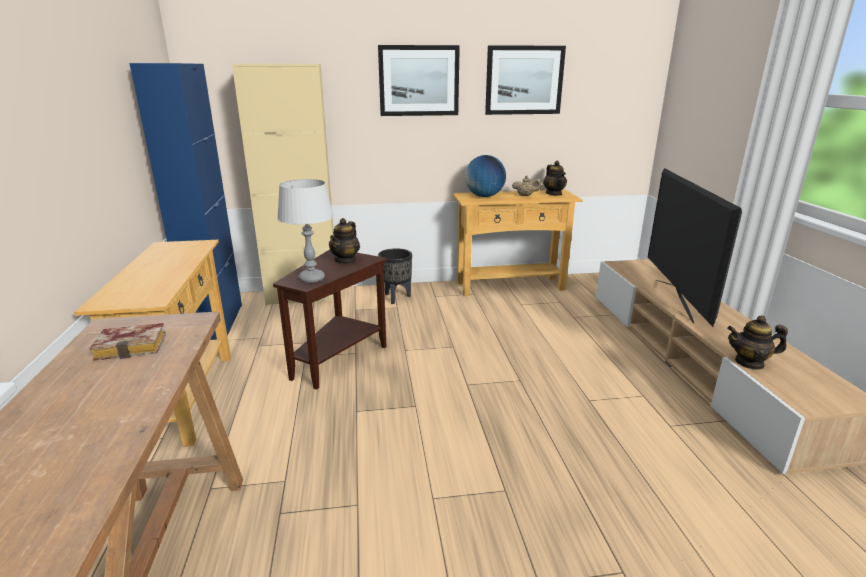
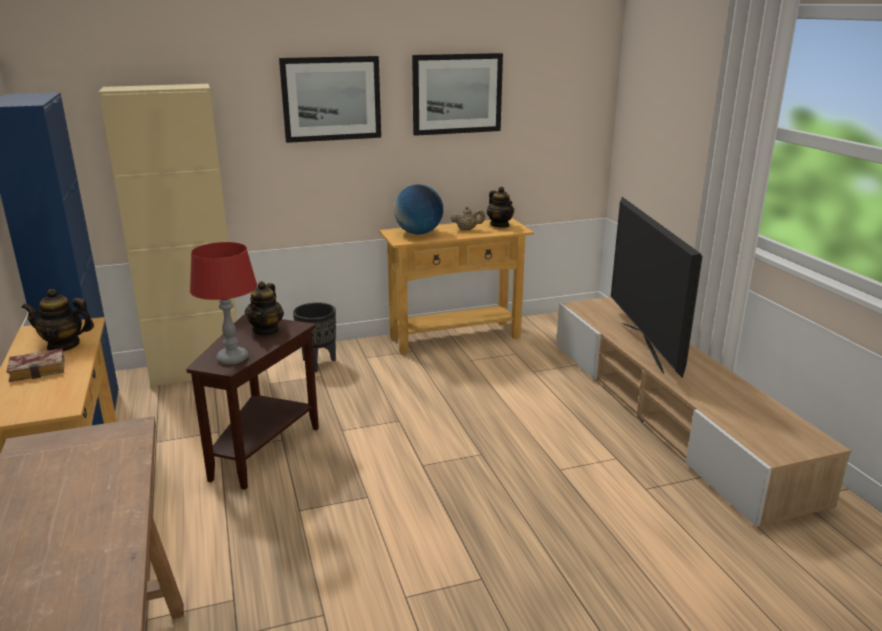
camera: 10 degrees left, 0 degrees up
book [90,323,166,361] -> book moved to [6,349,65,382]
grey table lamp [277,179,334,283] -> red table lamp [190,242,257,365]
teapot [727,316,788,370] -> teapot moved to [21,289,94,351]

